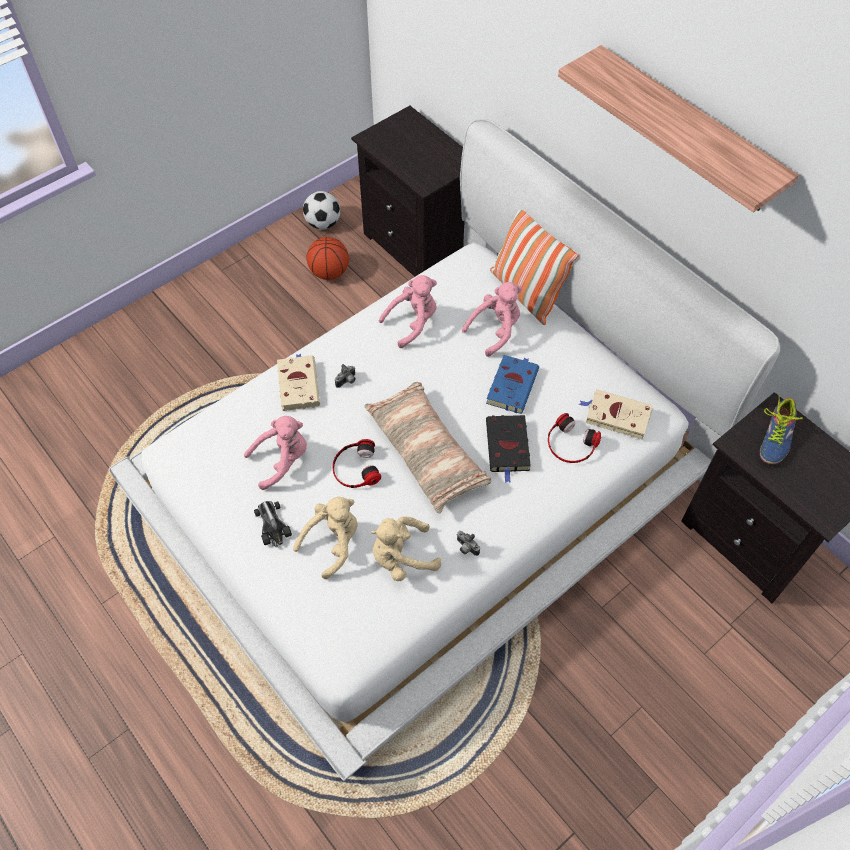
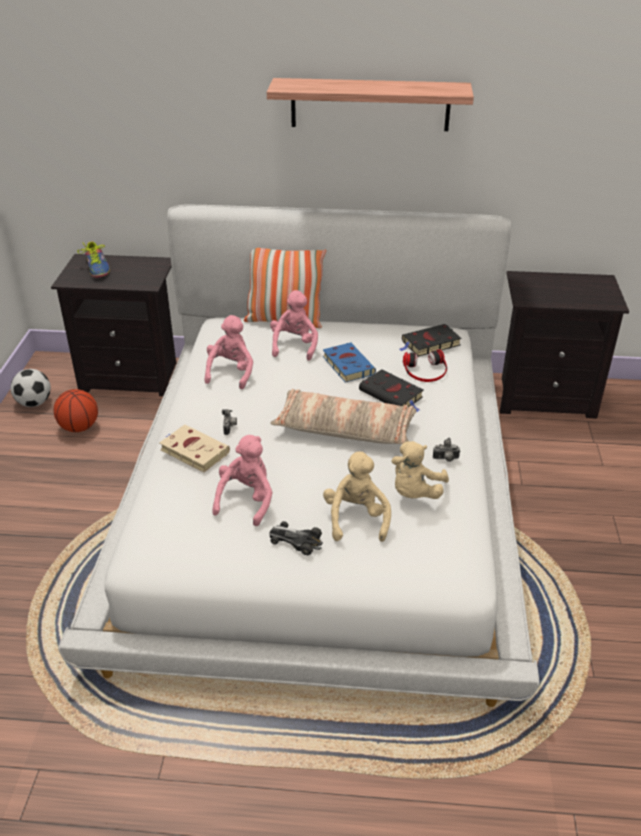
camera: 45 degrees left, 20 degrees down
headphones [332,439,381,488] -> none
beige book [579,389,653,440] -> black book [400,324,462,357]
shoe [760,398,803,465] -> shoe moved to [77,241,110,278]

